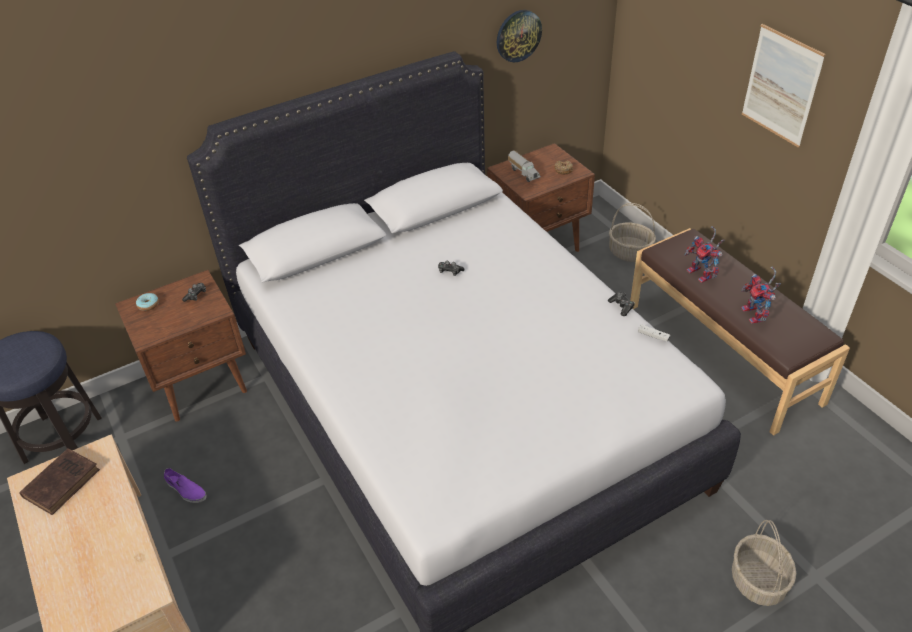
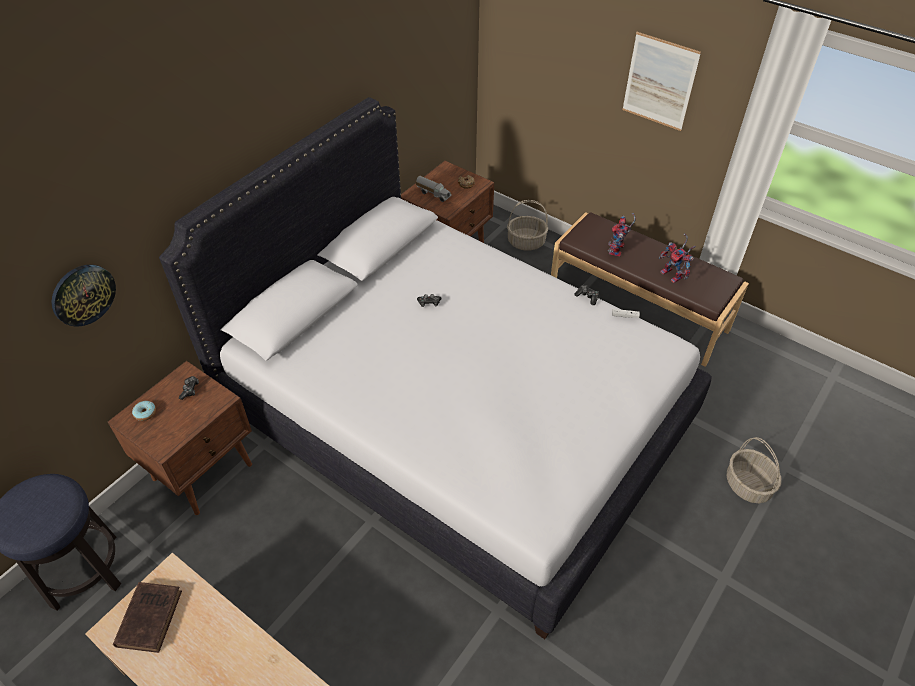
camera: 25 degrees left, 5 degrees up
purple shoe [164,468,207,503] -> none
wall clock [497,10,542,62] -> wall clock moved to [51,265,116,327]
toy robot [684,226,725,283] -> toy robot turned 75 degrees clockwise [608,213,636,257]

